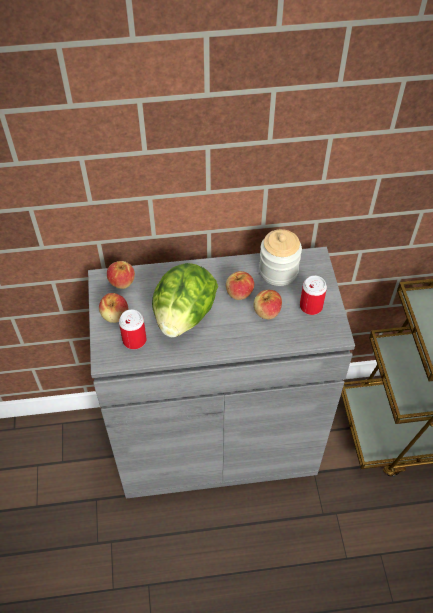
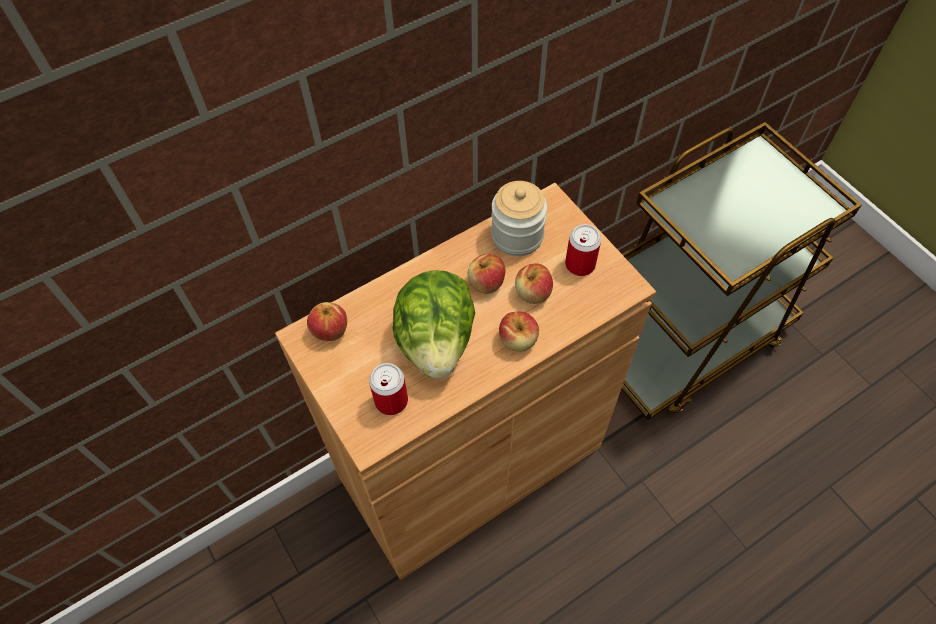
camera: 25 degrees left, 5 degrees up
grey cabinet [88,247,355,499] -> brown cabinet [275,183,656,580]
apple [99,293,128,323] -> apple moved to [499,312,539,352]

